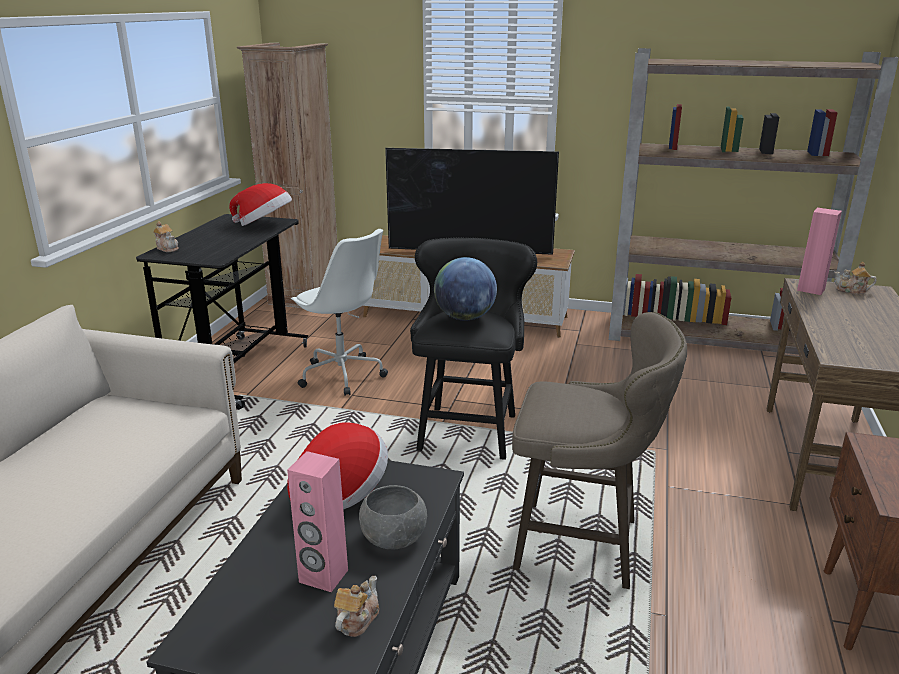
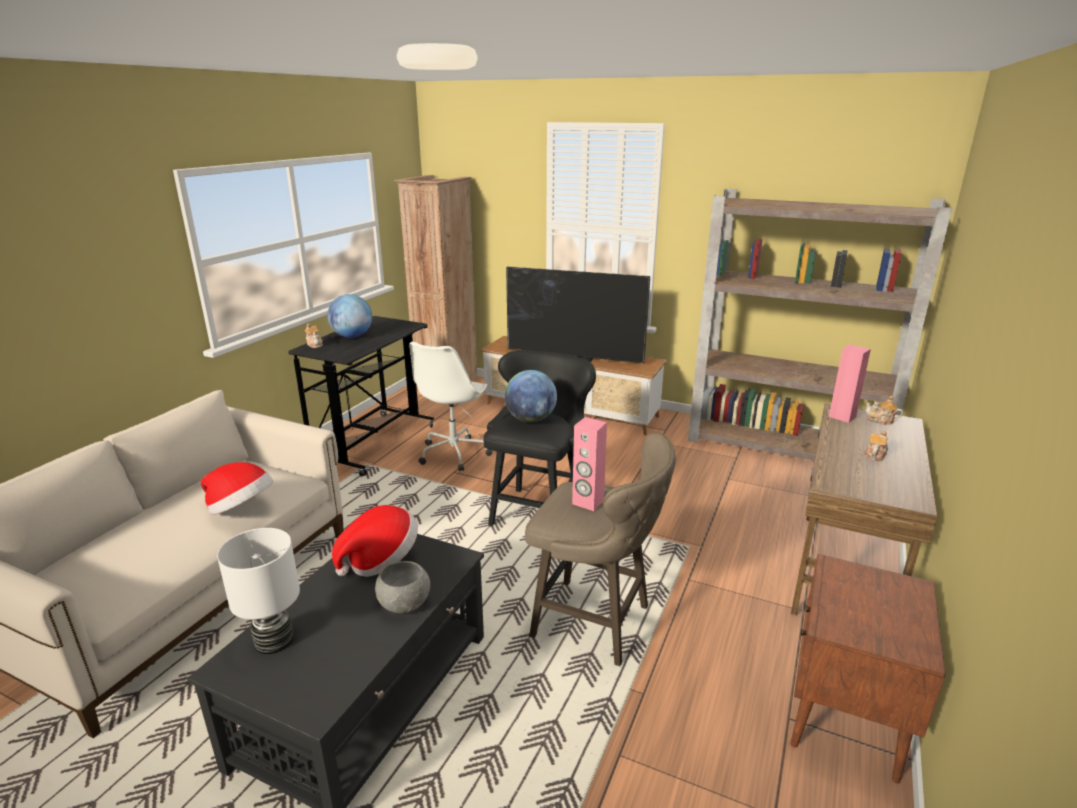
camera: 10 degrees right, 0 degrees up
hat [229,183,292,226] -> hat moved to [201,462,273,515]
pink speaker [287,451,348,592] -> pink speaker moved to [572,417,607,511]
white office chair [291,229,388,396] -> white office chair turned 60 degrees clockwise [409,342,493,471]
teapot [334,576,379,637] -> teapot moved to [864,431,888,461]
none -> white table lamp [217,528,300,654]
none -> globe [327,294,372,338]

